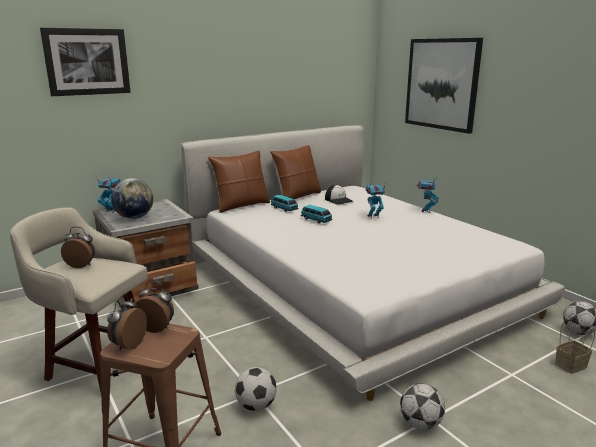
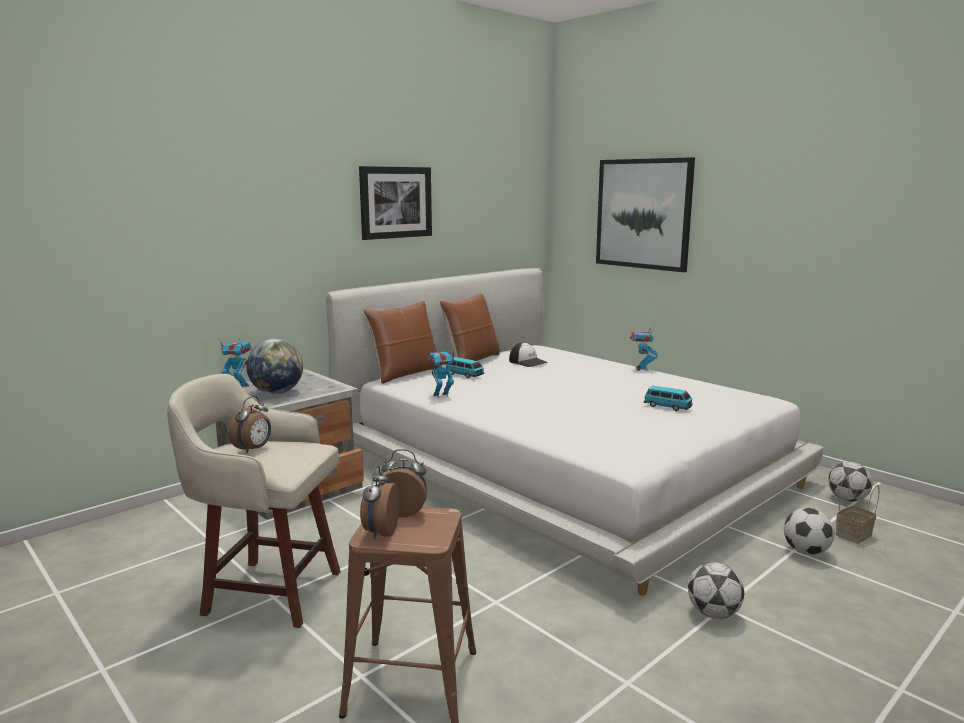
camera: 10 degrees left, 5 degrees down
picture [40,28,131,96] -> picture moved to [359,166,432,240]
alarm clock [61,226,95,268] -> alarm clock turned 120 degrees clockwise [228,396,271,453]
football [235,367,277,411] -> football moved to [784,508,834,555]
toy car [301,205,332,223] -> toy car moved to [644,386,693,411]
toy robot [365,182,386,218] -> toy robot moved to [428,347,455,398]

